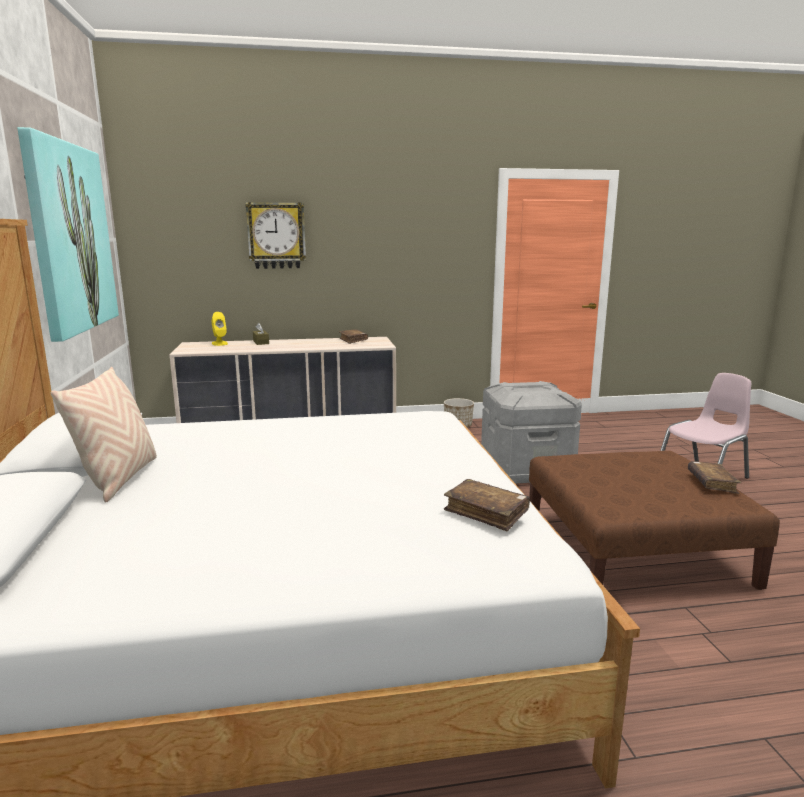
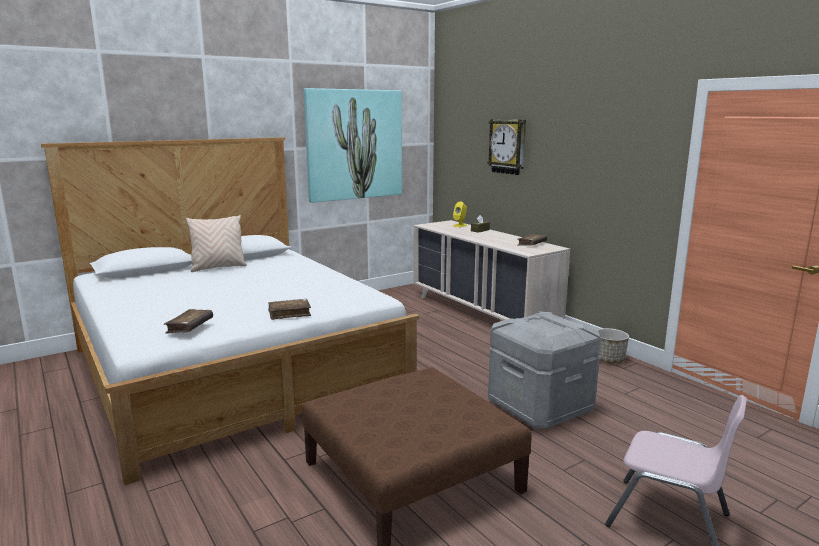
camera: 65 degrees right, 0 degrees up
brown book [688,461,741,494] -> brown book moved to [268,299,311,320]

